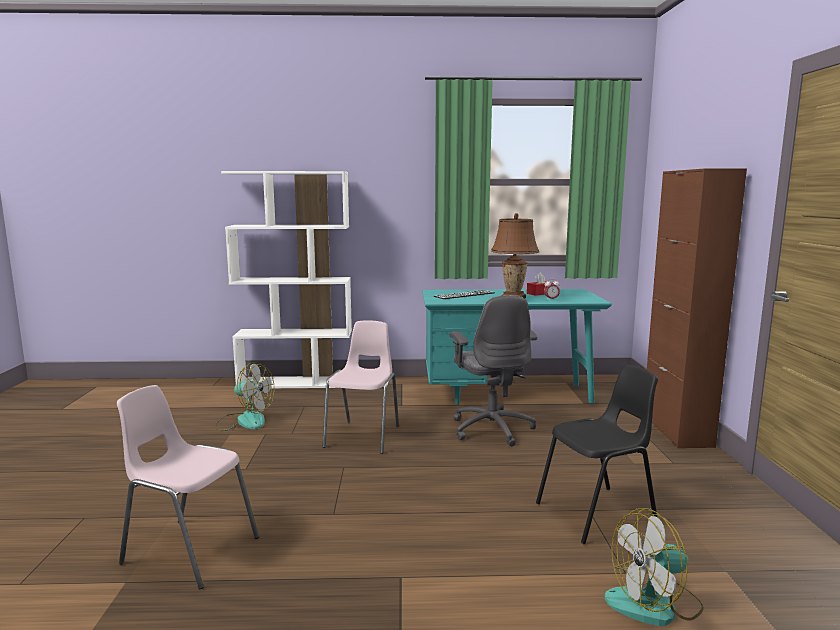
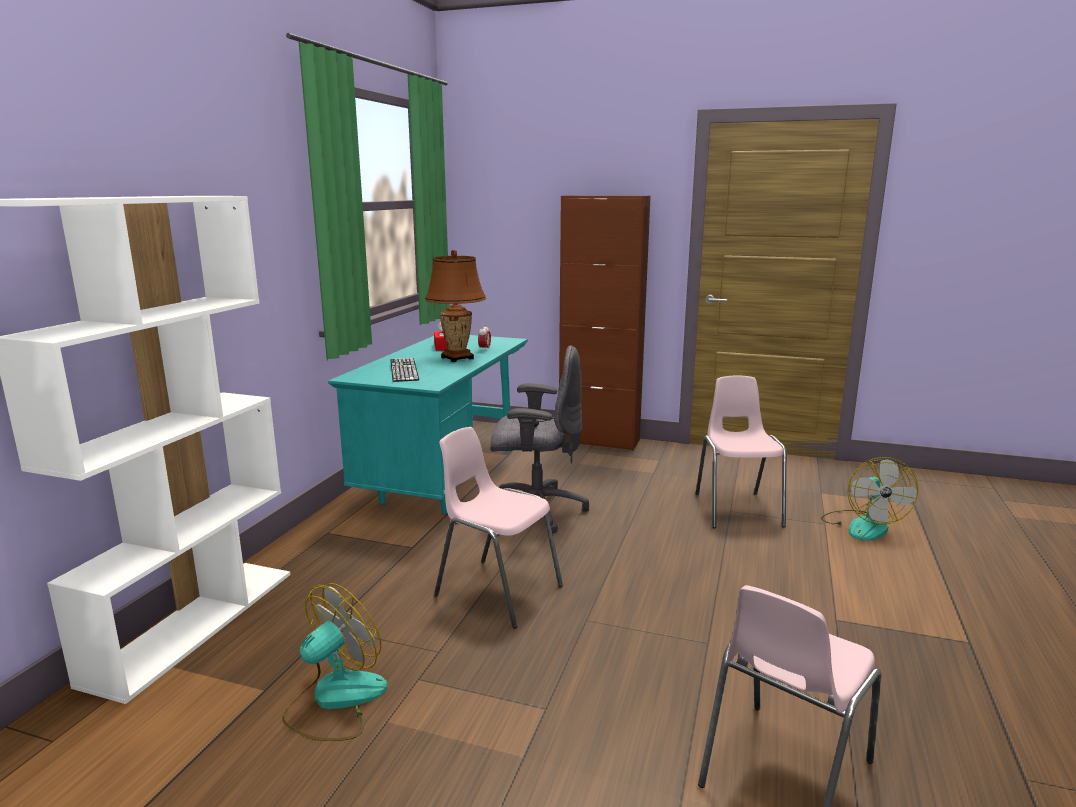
camera: 70 degrees left, 5 degrees up
black chair [536,365,658,544] -> pink chair [696,376,787,528]

